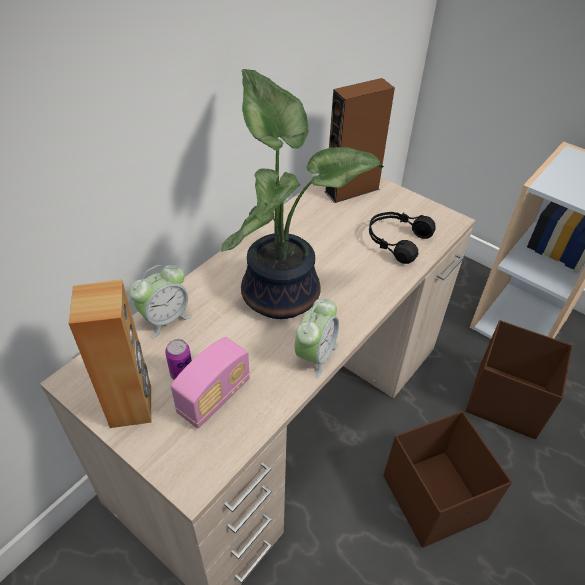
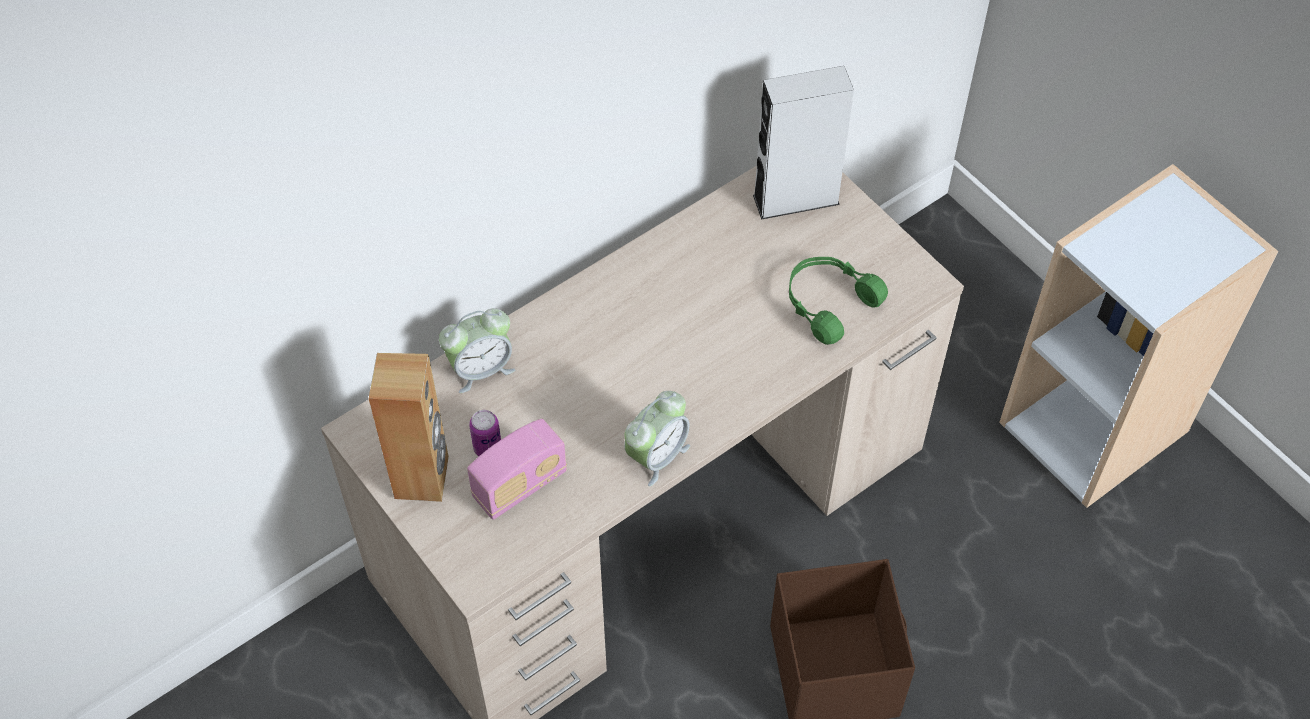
camera: 15 degrees right, 10 degrees up
potted plant [221,69,384,319] -> none
brown speaker [324,78,395,203] -> grey speaker [753,66,854,220]
black headphones [369,212,436,264] -> green headphones [789,257,888,345]
brown storage box [465,320,573,439] -> none

